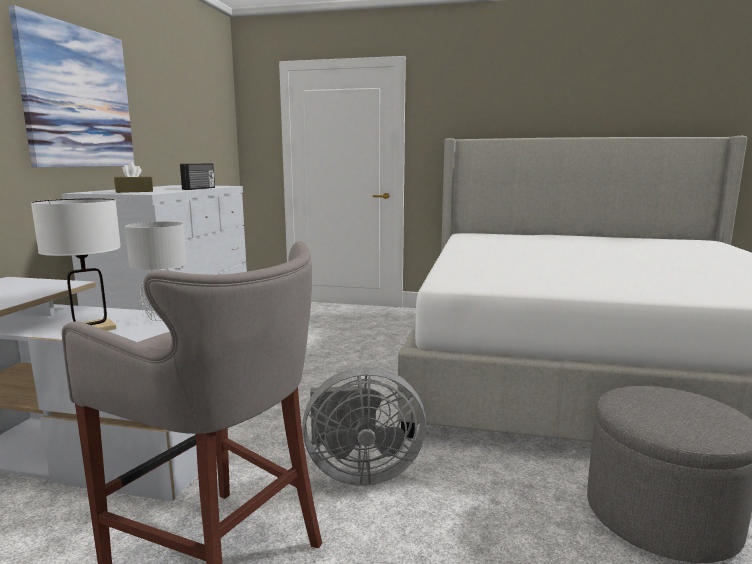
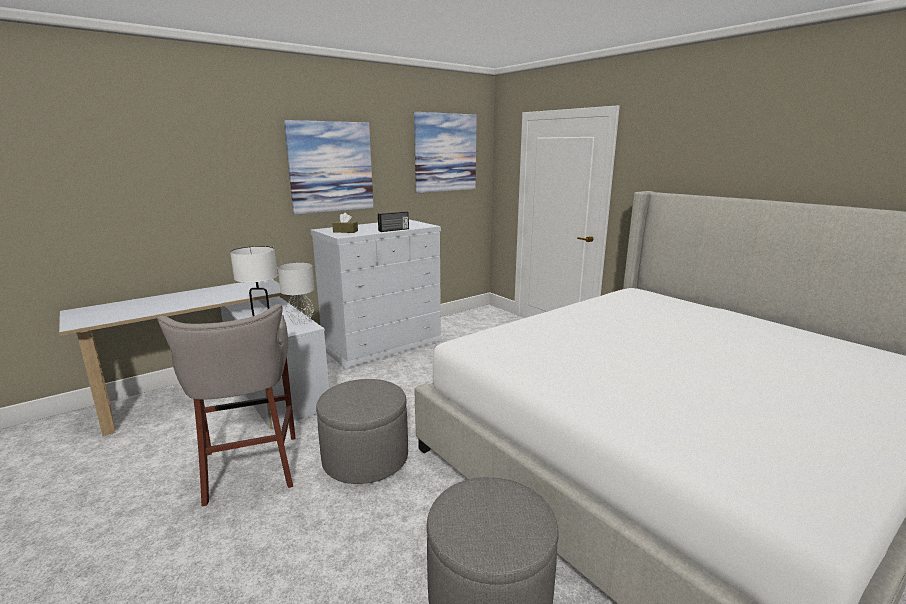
camera: 40 degrees right, 5 degrees up
grey fan [302,367,426,486] -> grey ottoman [316,379,408,484]
none -> picture [414,112,477,193]

